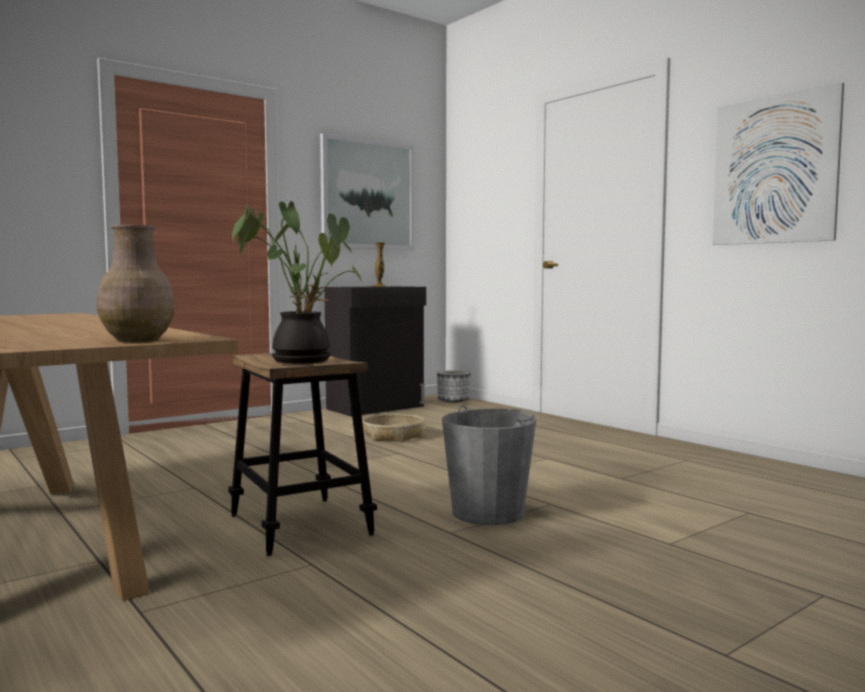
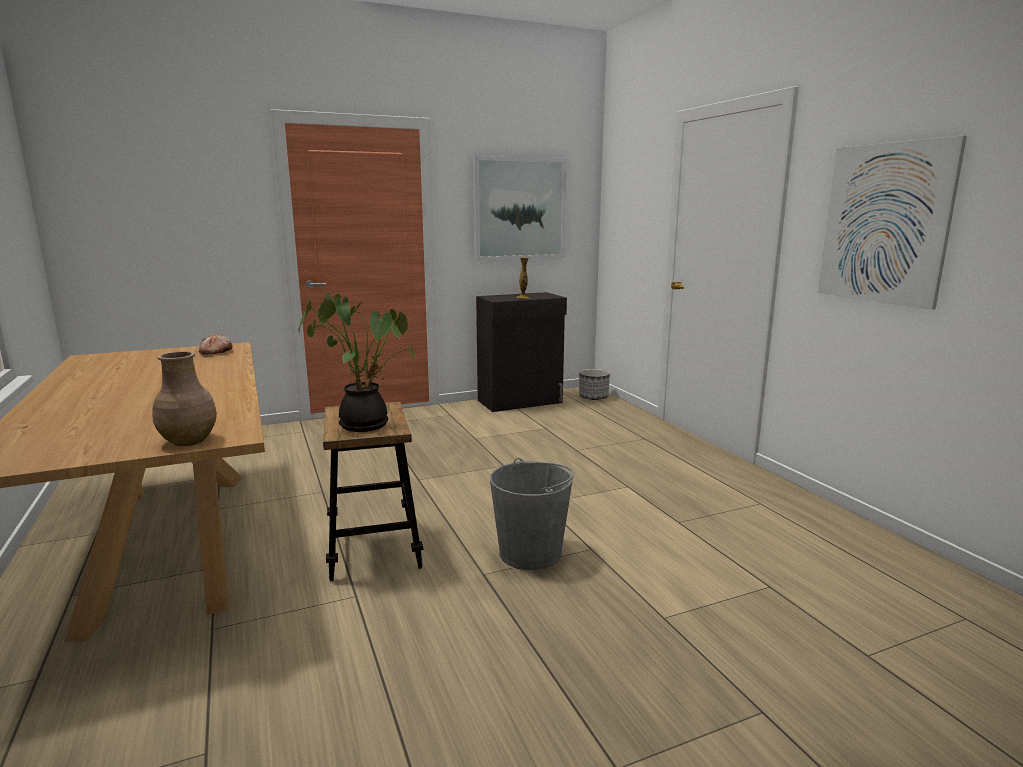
camera: 15 degrees right, 10 degrees up
basket [362,414,424,442] -> none
none -> bread [199,334,233,355]

